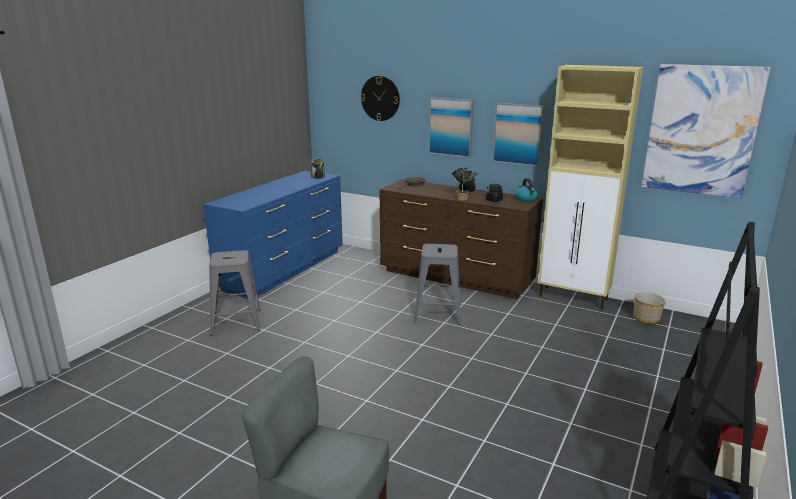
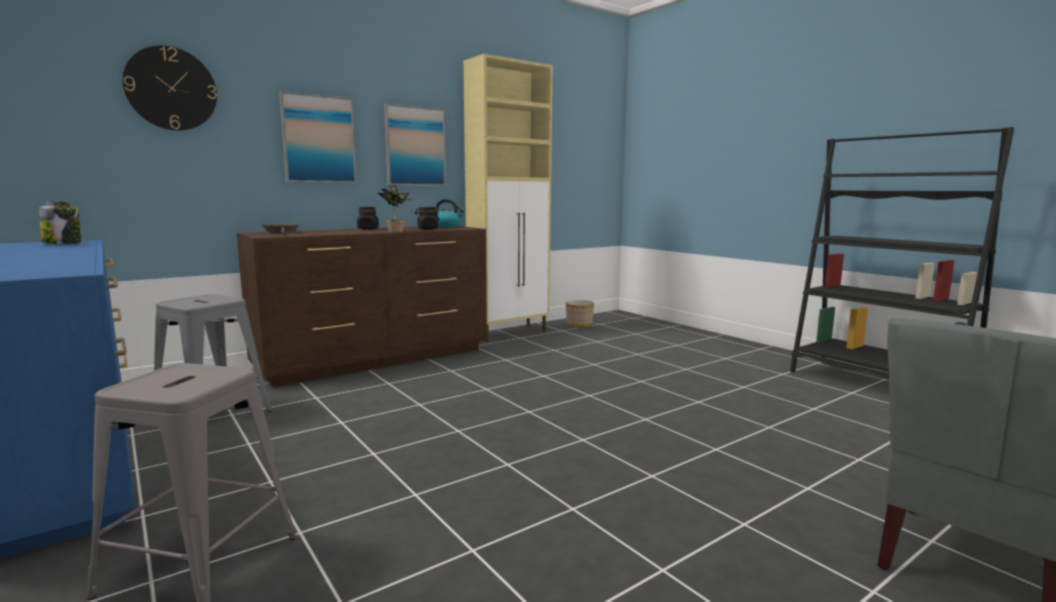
camera: 65 degrees left, 10 degrees down
grey stool [414,244,461,325] -> grey stool moved to [154,294,272,412]
picture [642,64,770,198] -> none

